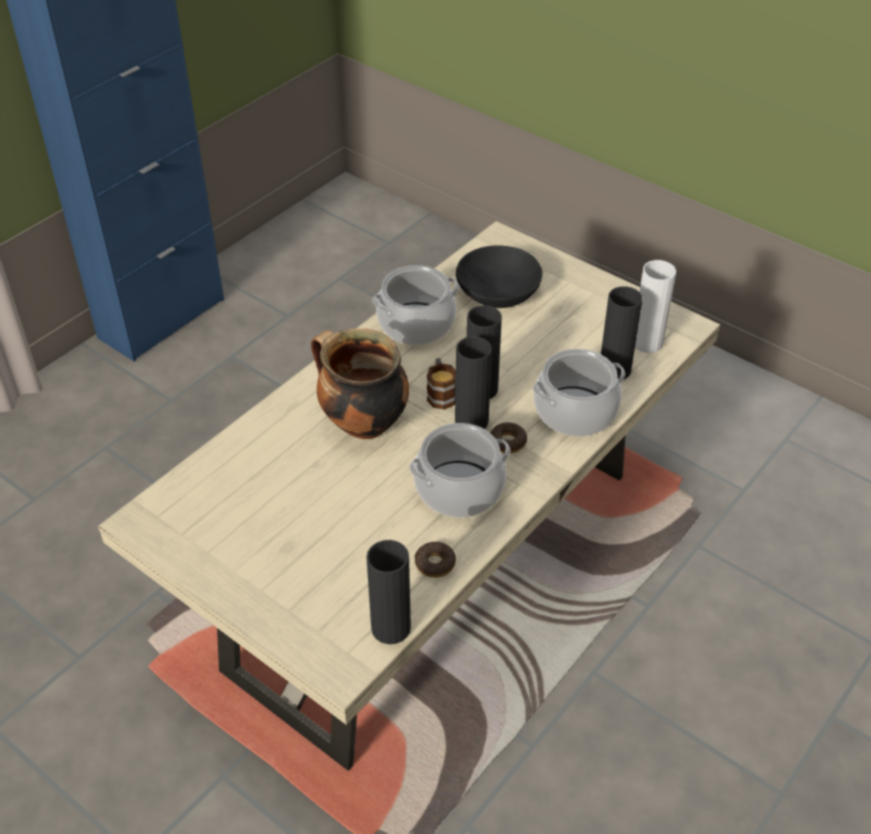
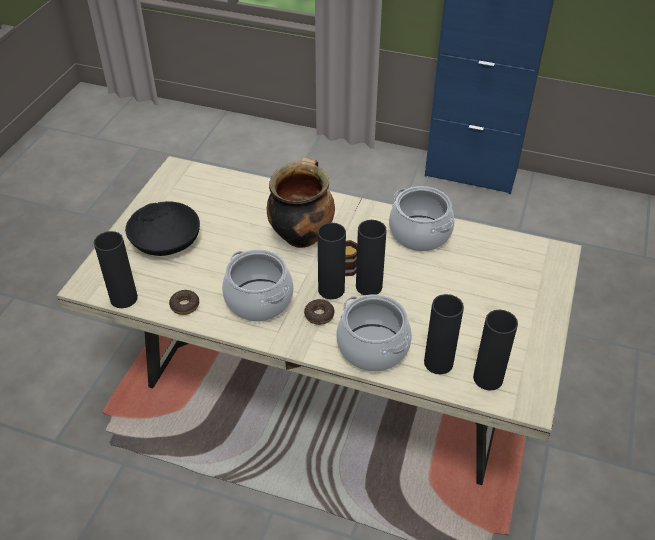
camera: 70 degrees right, 0 degrees up
black bowl [456,245,542,308] -> black bowl moved to [125,201,200,256]
white vase [635,260,676,353] -> black vase [473,310,518,390]

